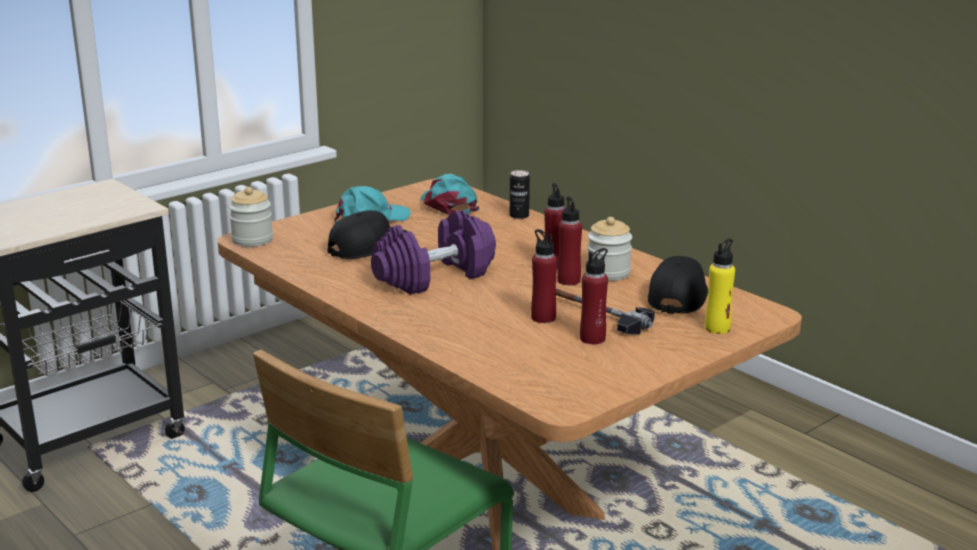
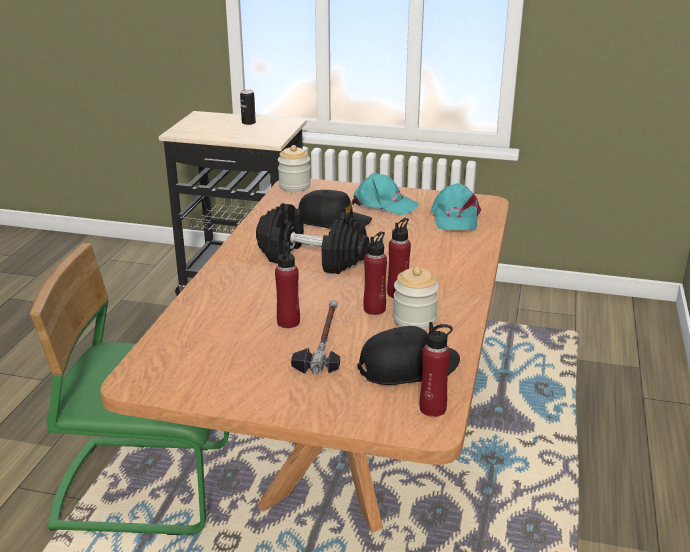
camera: 55 degrees right, 5 degrees up
purple dumbbell [371,210,496,295] -> black dumbbell [256,203,369,274]
turquoise cap [421,174,479,215] -> turquoise cap turned 150 degrees clockwise [431,183,481,230]
can [510,170,530,219] -> can moved to [240,90,256,125]
red bottle [580,248,608,344] -> red bottle moved to [420,322,453,417]
yellow bottle [705,239,735,334] -> none

